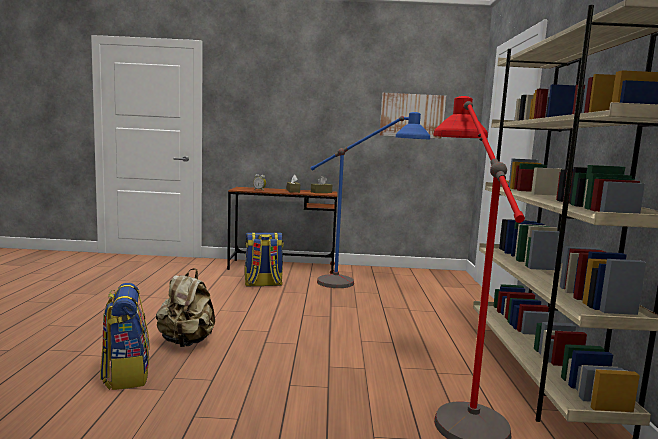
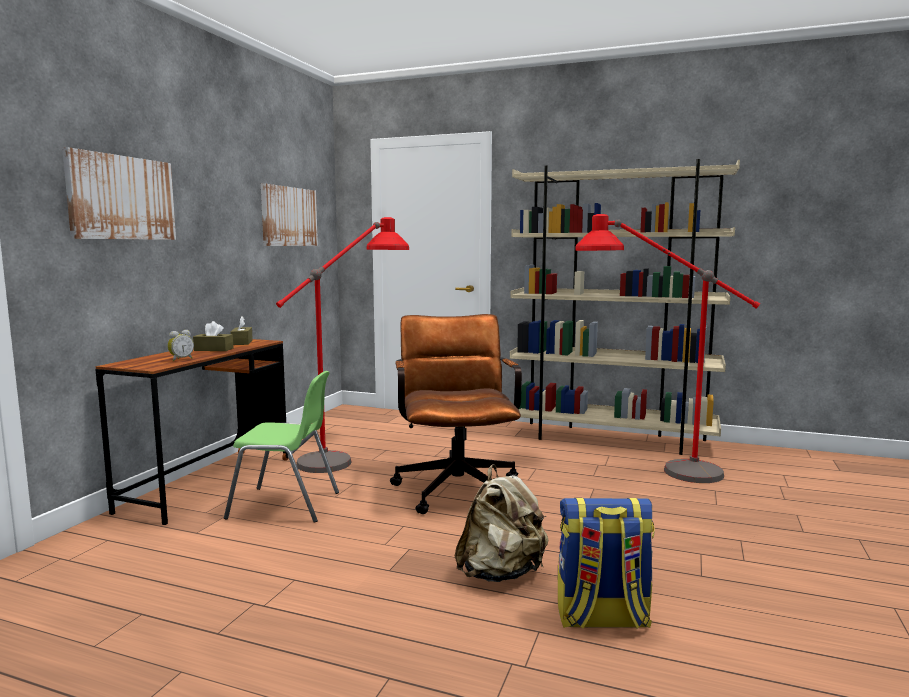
camera: 70 degrees left, 0 degrees up
backpack [245,233,284,286] -> green chair [224,371,339,523]
blue floor lamp [311,112,430,288] -> red floor lamp [276,217,409,473]
none -> picture [62,147,176,240]
none -> brown office chair [390,314,522,514]

